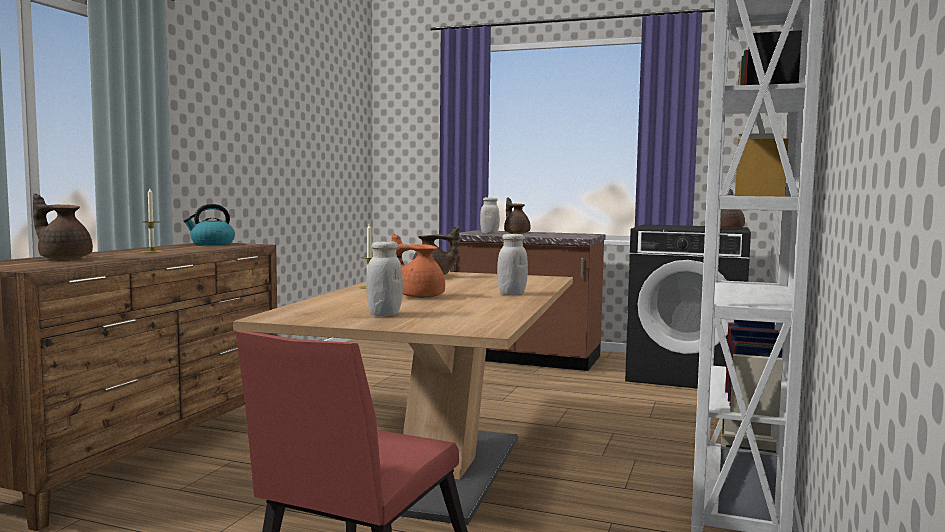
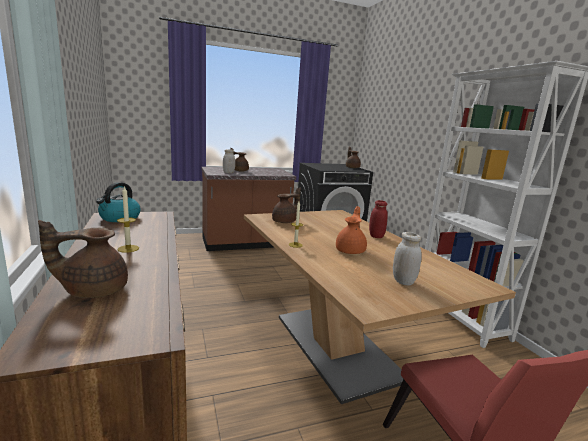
camera: 40 degrees left, 10 degrees up
orange teapot [392,233,445,298] -> orange teapot turned 120 degrees clockwise [336,206,367,254]
white jar [497,234,528,295] -> red jar [369,200,388,238]

